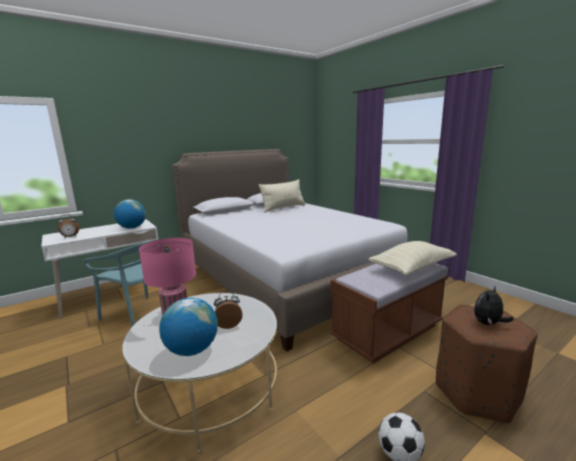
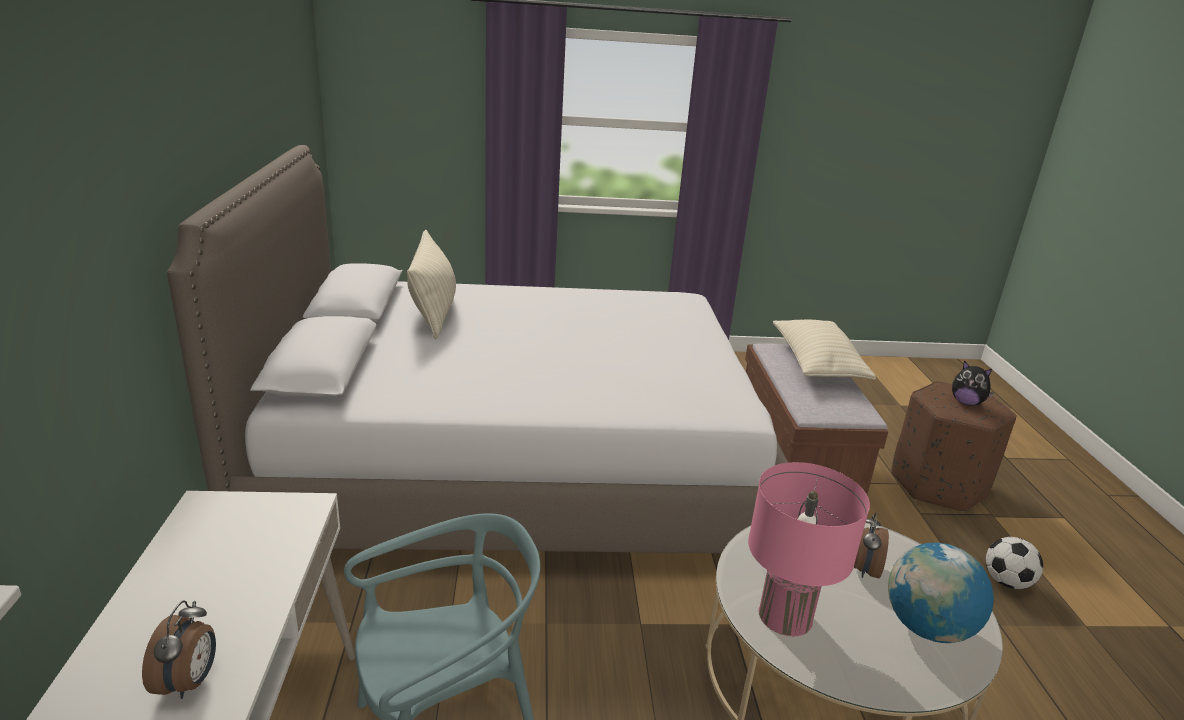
camera: 60 degrees left, 10 degrees up
globe [114,199,146,229] -> none
plush toy [474,286,513,325] -> plush toy turned 45 degrees counterclockwise [952,361,994,406]

